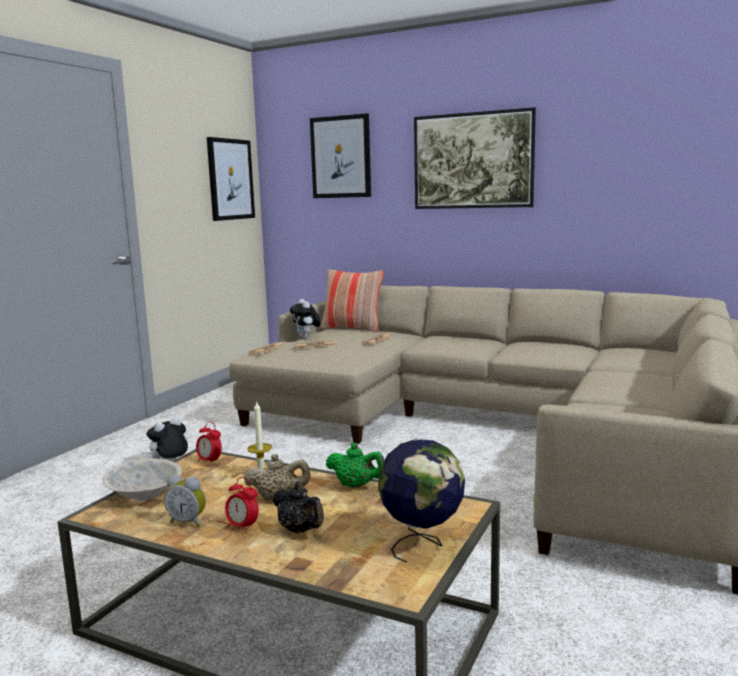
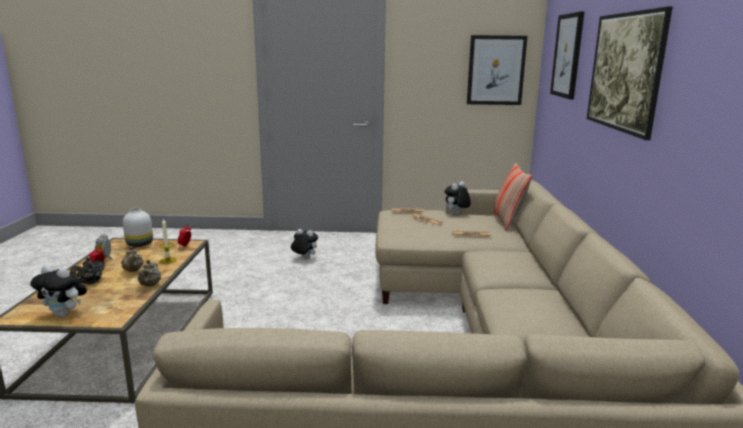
camera: 65 degrees right, 5 degrees up
beige bowl [102,459,182,501] -> white vase [123,208,153,247]
green teapot [326,443,384,488] -> beige teapot [138,259,161,287]
globe [378,439,465,563] -> plush toy [30,265,87,318]

